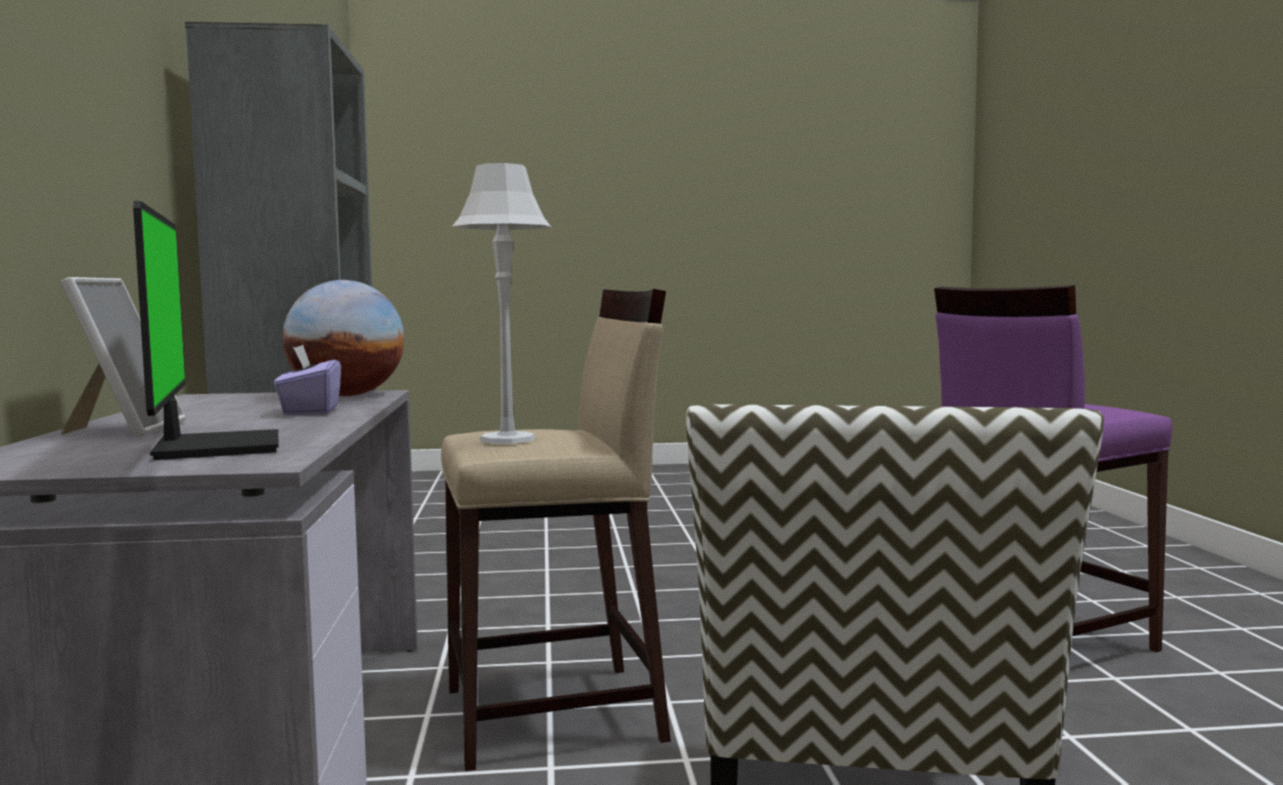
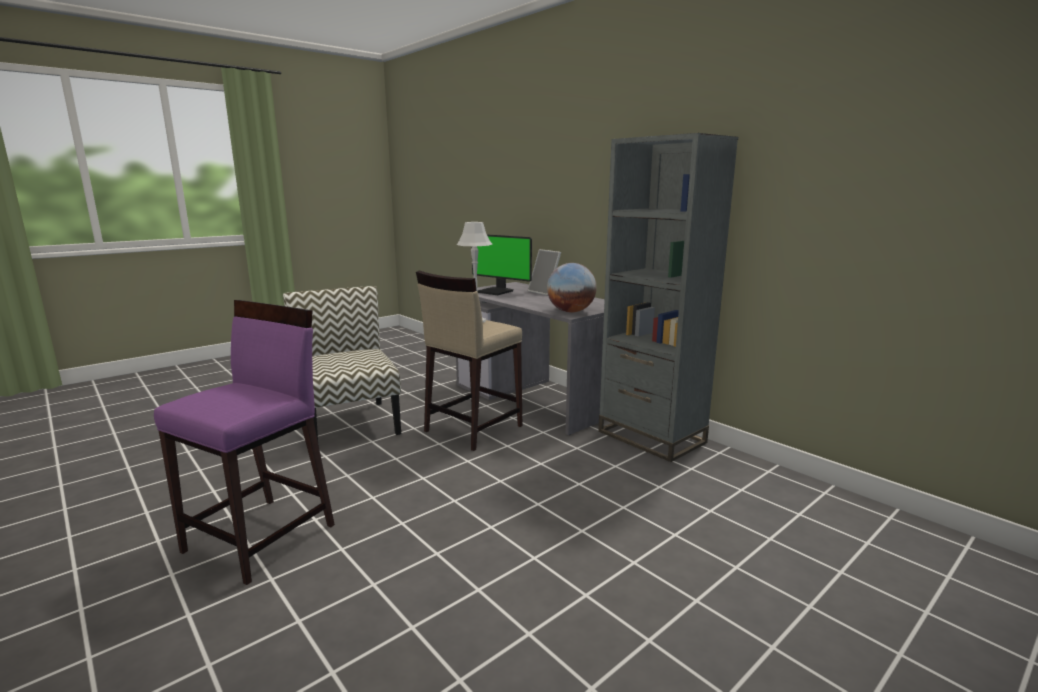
camera: 145 degrees right, 10 degrees up
purple tissue box [274,345,341,415] -> none

